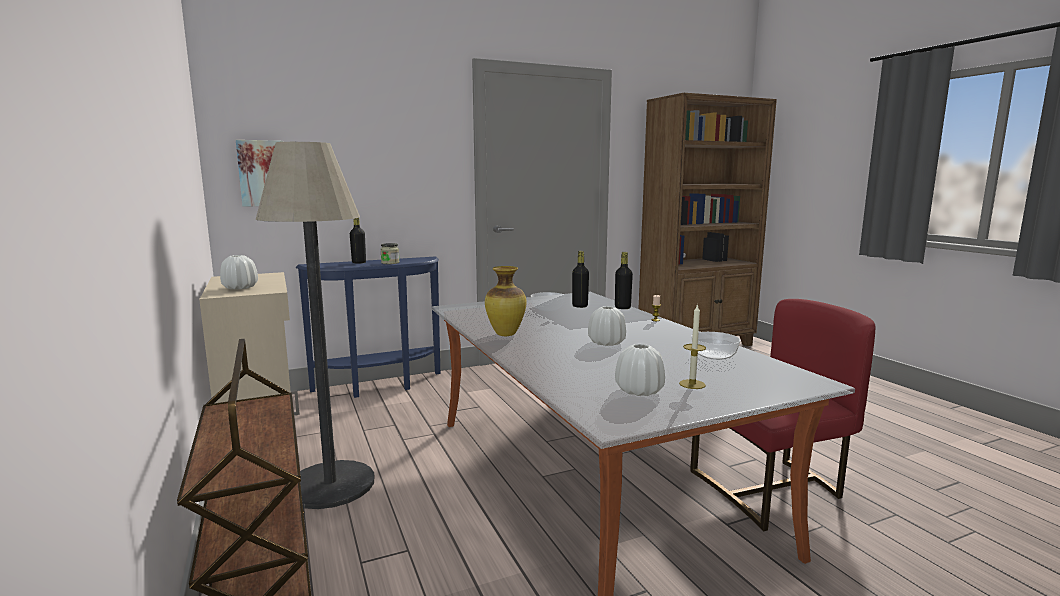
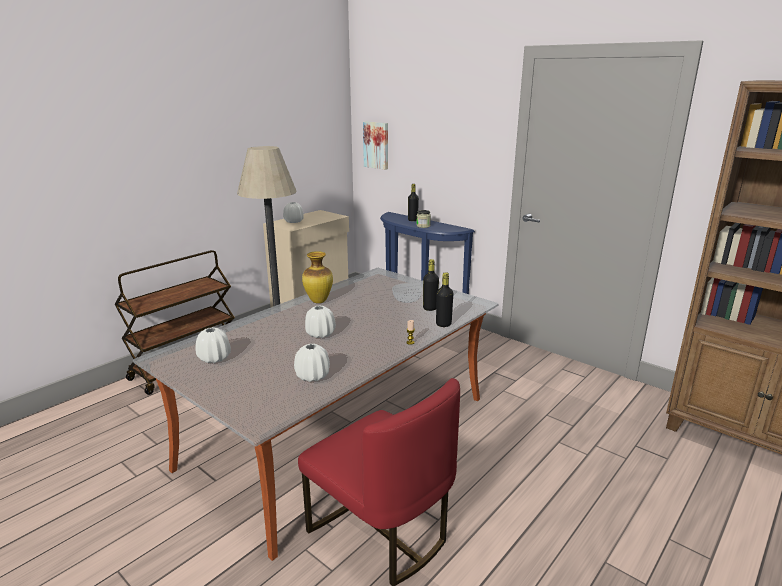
camera: 65 degrees right, 10 degrees up
candle [679,304,706,389] -> none
bowl [691,332,741,360] -> white vase [294,344,330,382]

